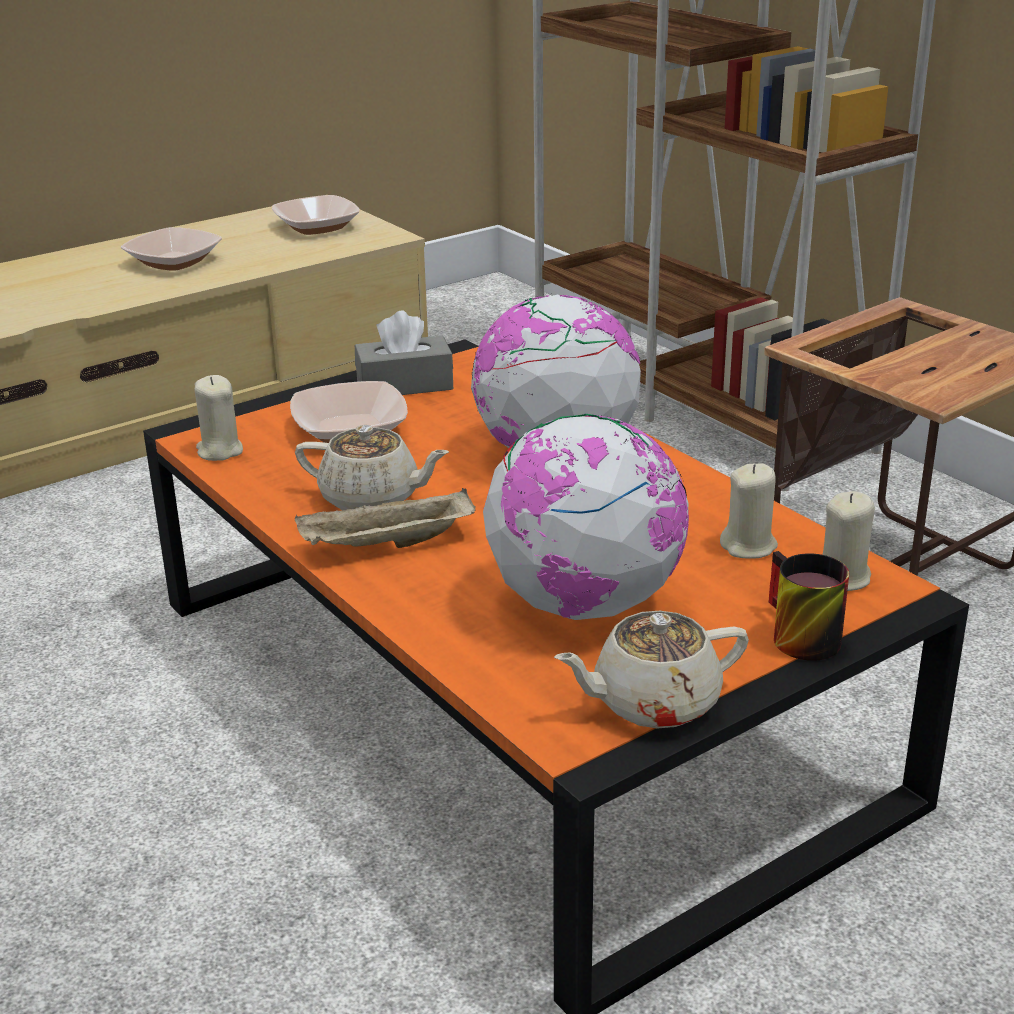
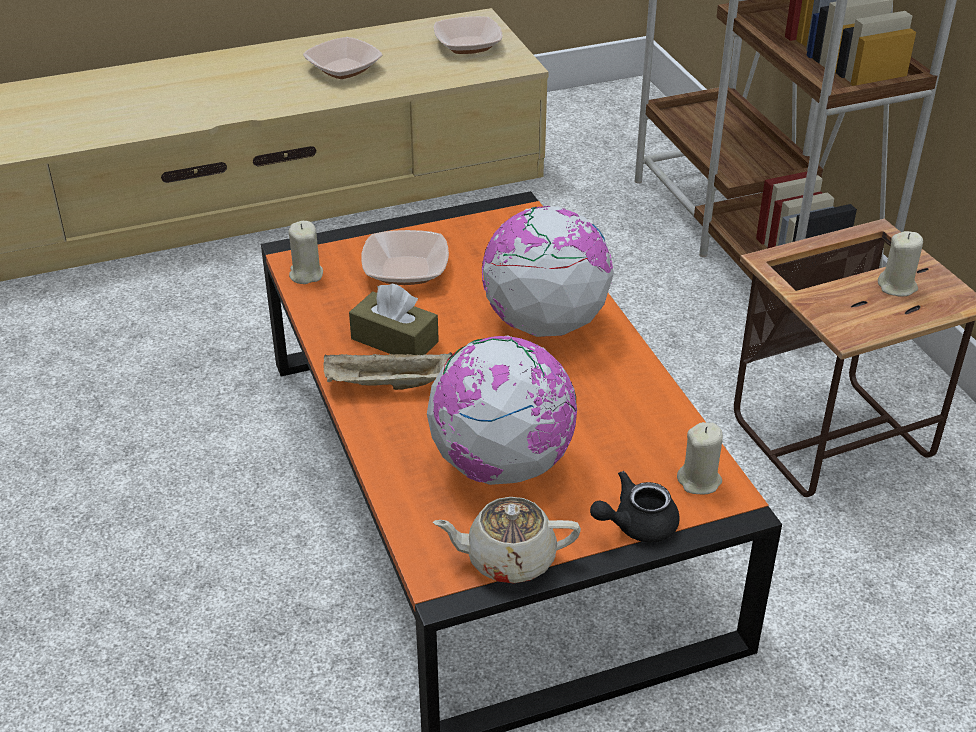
camera: 15 degrees right, 10 degrees up
beige teapot [295,425,449,510] -> brown tissue box [349,283,439,355]
grey tissue box [355,311,453,395] -> none
beige candle [720,463,778,558] -> beige candle moved to [878,231,923,297]
mug [769,551,849,661] -> black teapot [590,471,679,542]

